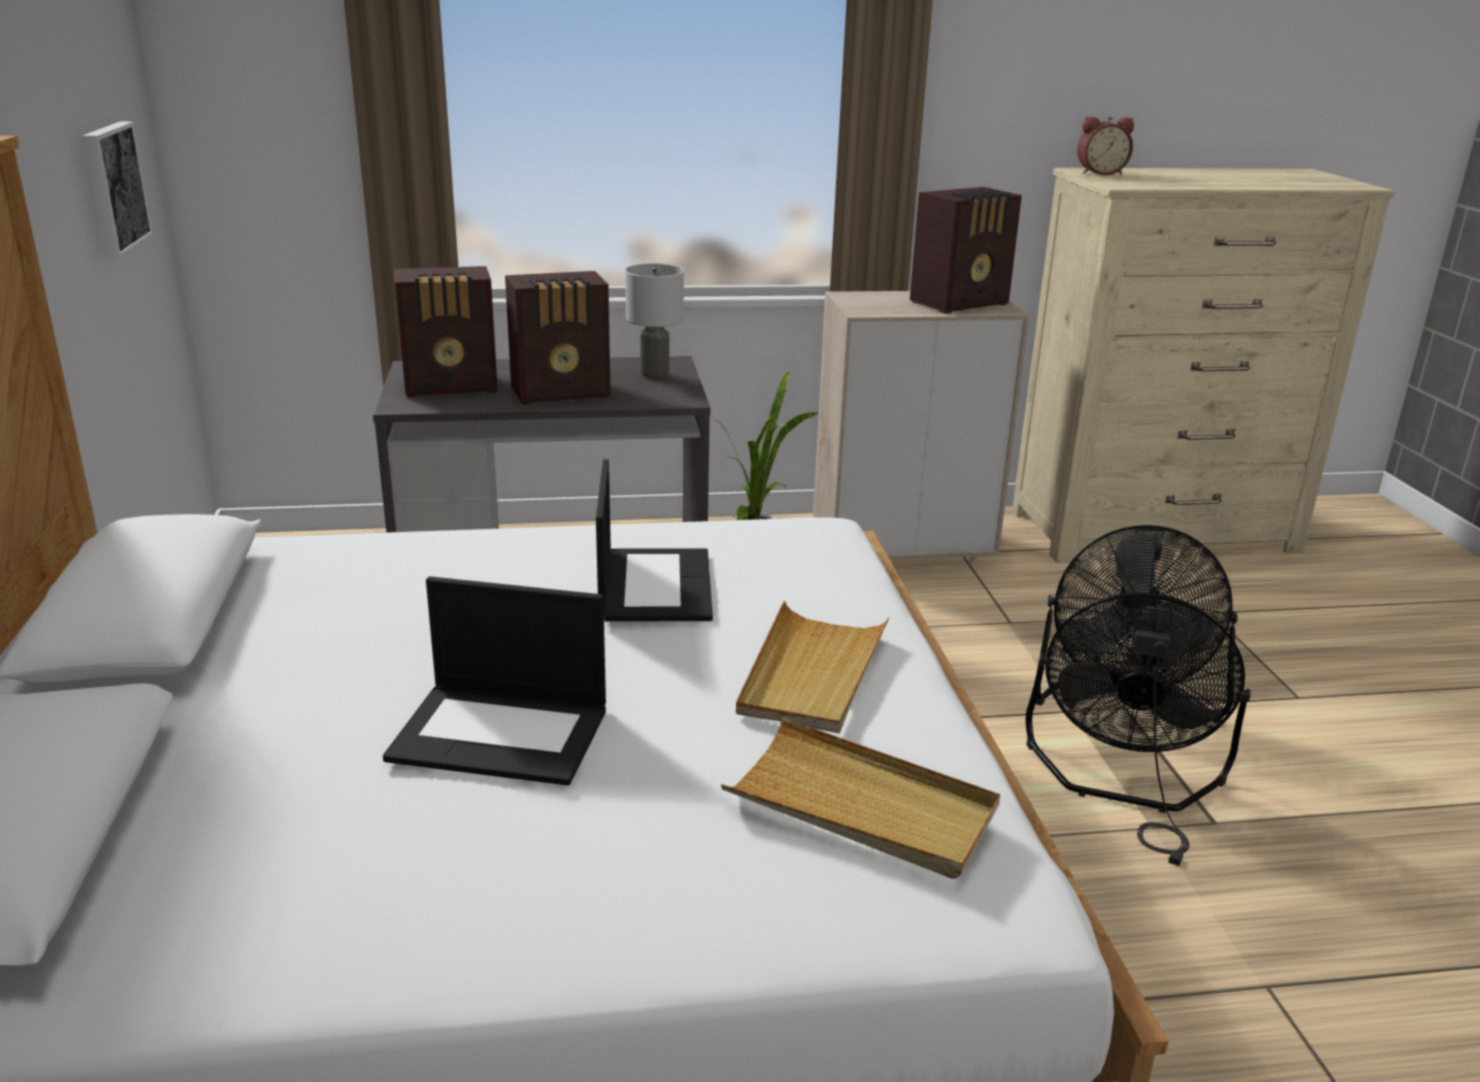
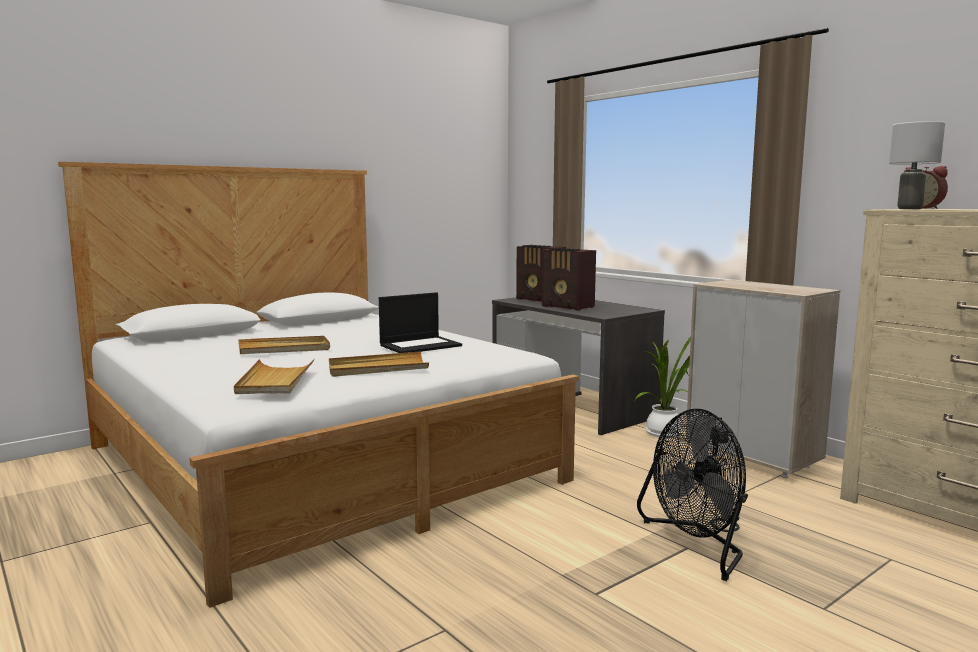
camera: 60 degrees right, 15 degrees down
picture [82,122,153,257] -> none
laptop [383,576,606,786] -> beige tray [238,336,330,354]
white table lamp [625,263,684,379] -> white table lamp moved to [889,121,945,209]
radio [910,187,1022,314] -> none
black fan [1026,592,1251,866] -> none

